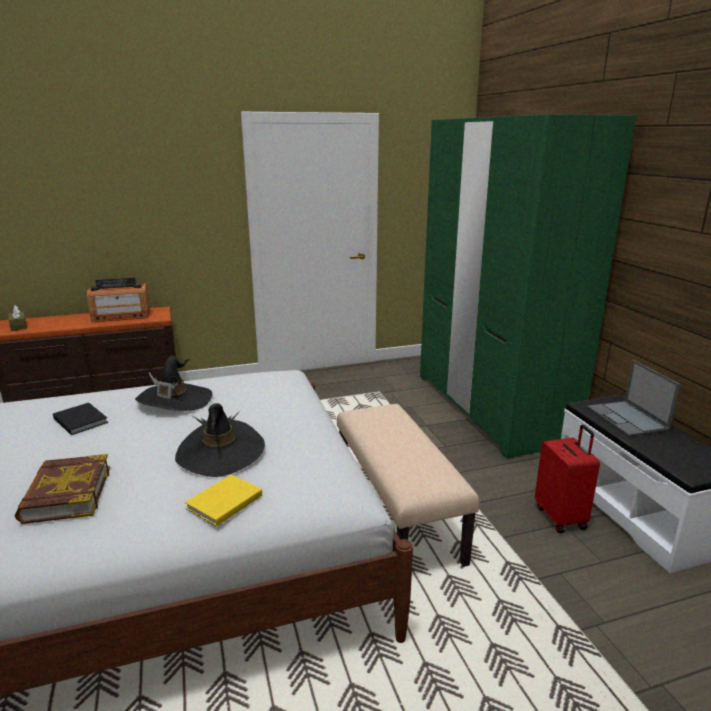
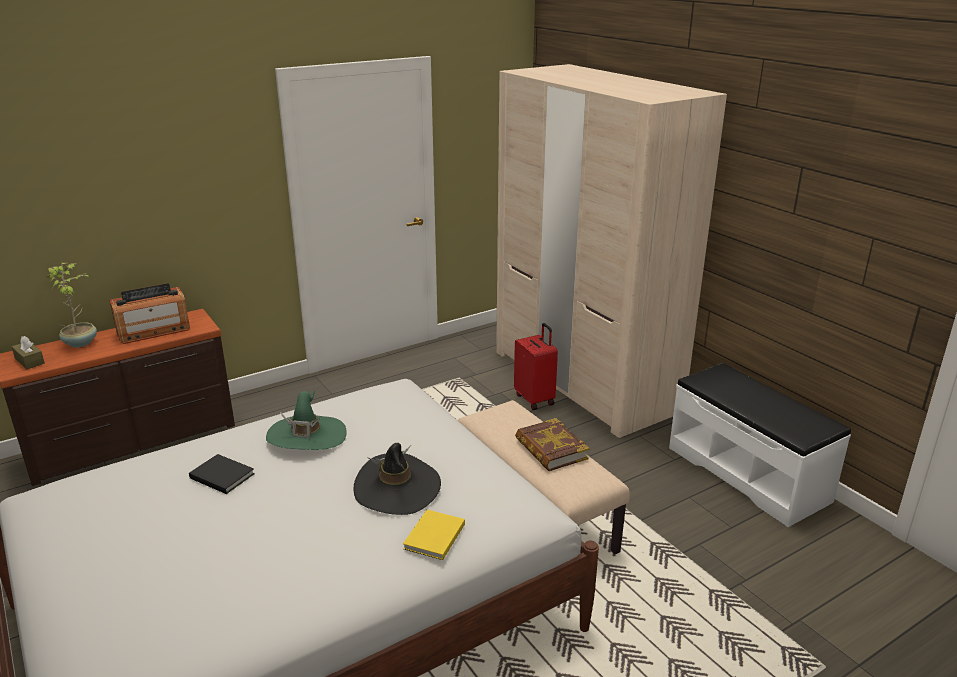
camera: 15 degrees left, 5 degrees up
book [15,454,110,524] -> book moved to [515,418,589,471]
black hat [135,356,212,411] -> green hat [266,391,347,450]
green wardrobe [420,114,637,458] -> beige wardrobe [496,64,727,438]
red suitcase [535,425,600,533] -> red suitcase moved to [514,323,558,410]
laptop [587,360,681,437] -> none
none -> potted plant [46,263,97,348]

